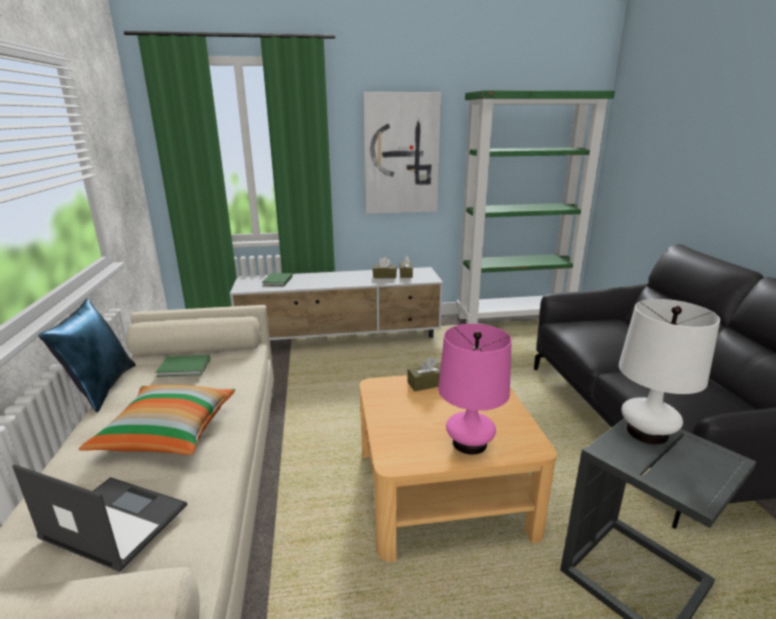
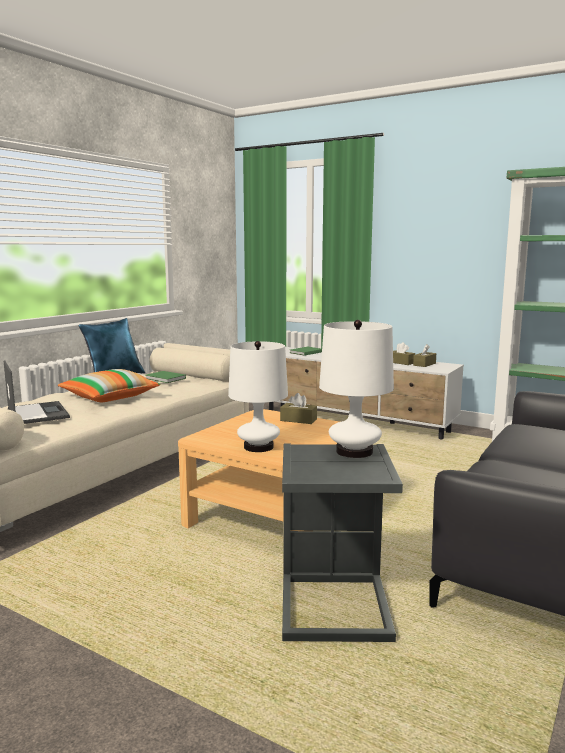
camera: 40 degrees right, 10 degrees down
picture [363,92,441,214] -> none
pink table lamp [438,324,512,455] -> white table lamp [228,341,288,452]

